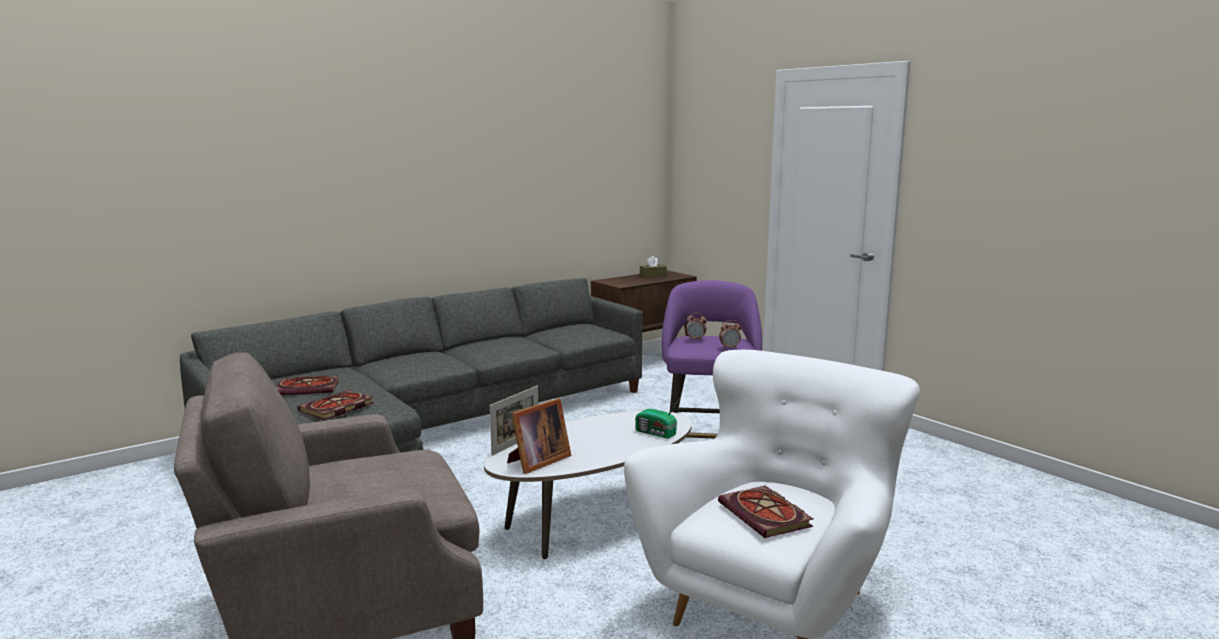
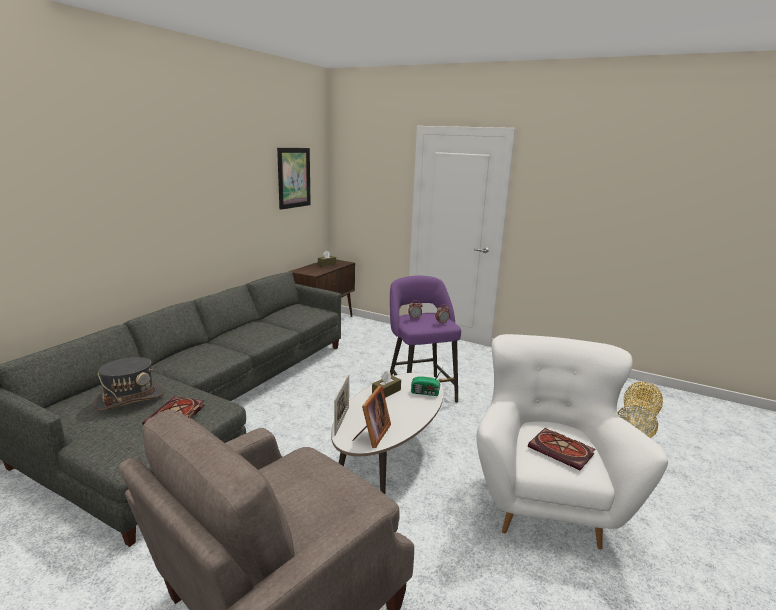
camera: 25 degrees left, 5 degrees up
book [276,376,339,395] -> grey hat [94,357,165,410]
none -> picture [277,148,311,210]
none -> brown tissue box [372,371,401,398]
none -> basket [617,382,663,438]

